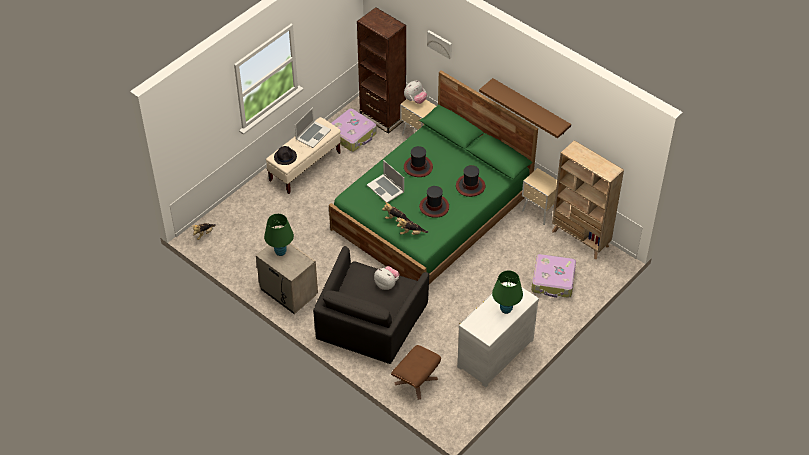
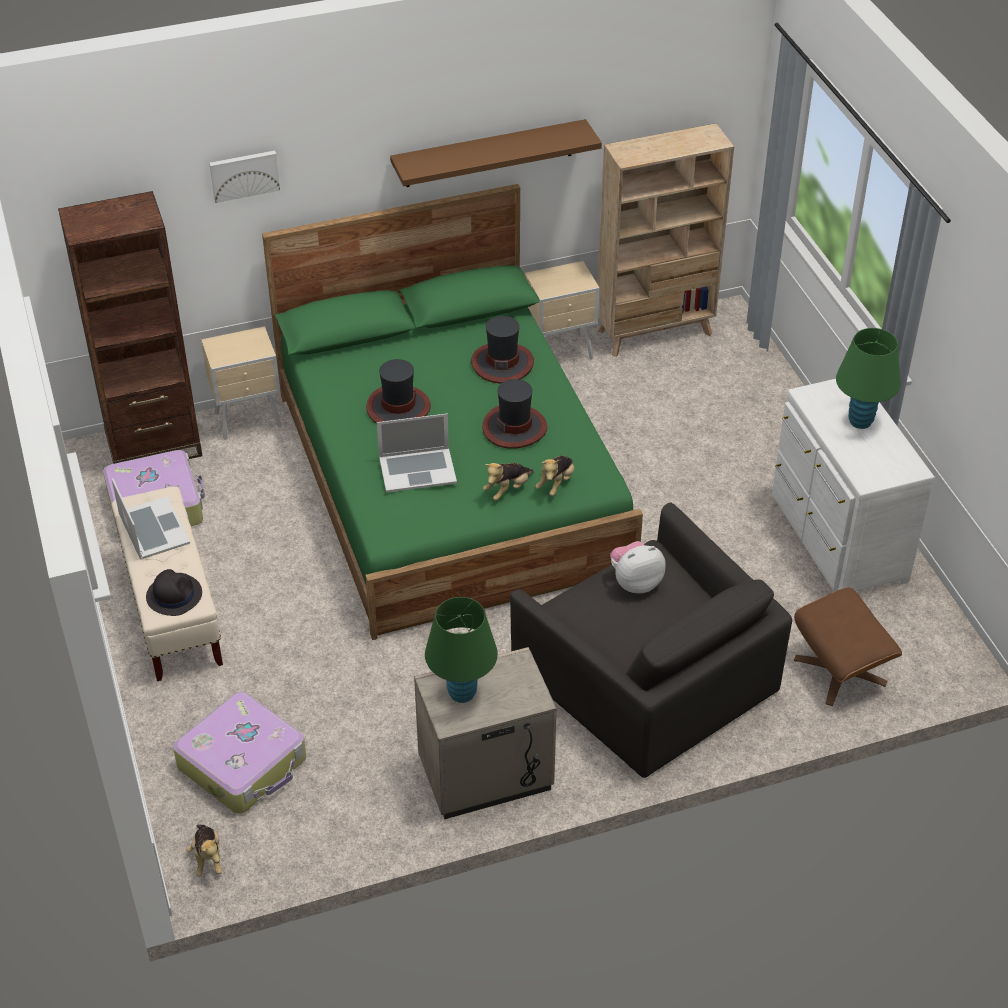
camera: 60 degrees left, 5 degrees down
plush toy [404,80,427,104] -> none
suitcase [531,254,576,298] -> suitcase moved to [173,692,306,814]

